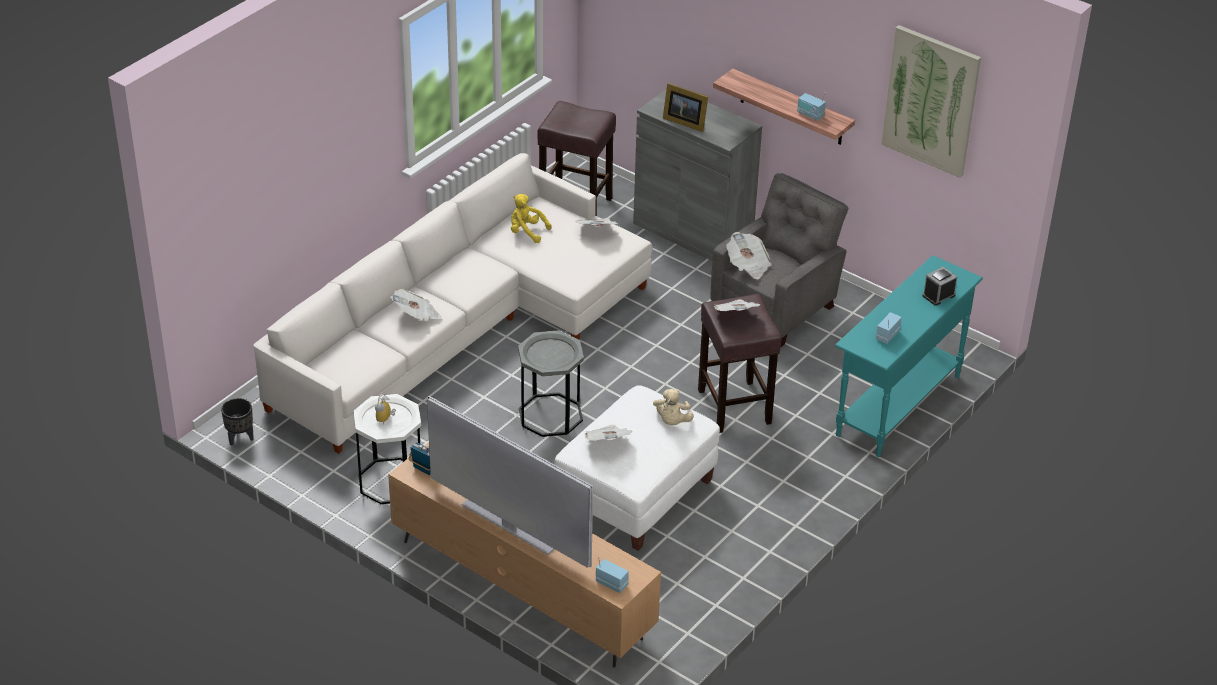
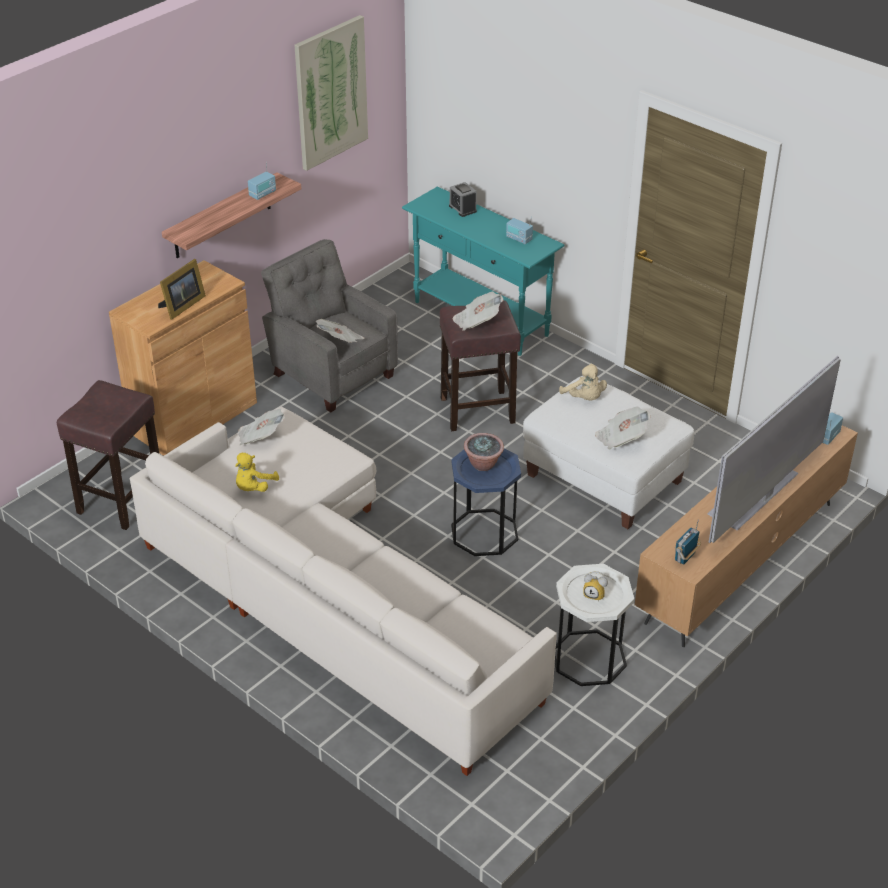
camera: 85 degrees left, 0 degrees up
black planter [221,398,254,446] -> none
newspaper [390,289,441,321] -> none
grey side table [518,330,584,437] -> blue side table [451,448,521,556]
grey cabinet [633,90,762,261] -> brown cabinet [109,260,257,456]
beige plush toy [653,389,694,425] -> beige plush toy turned 45 degrees clockwise [559,364,607,400]
none -> potted plant [464,433,504,471]

